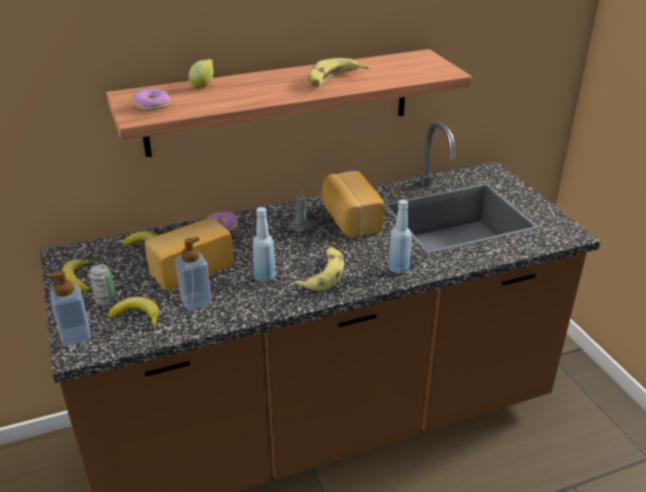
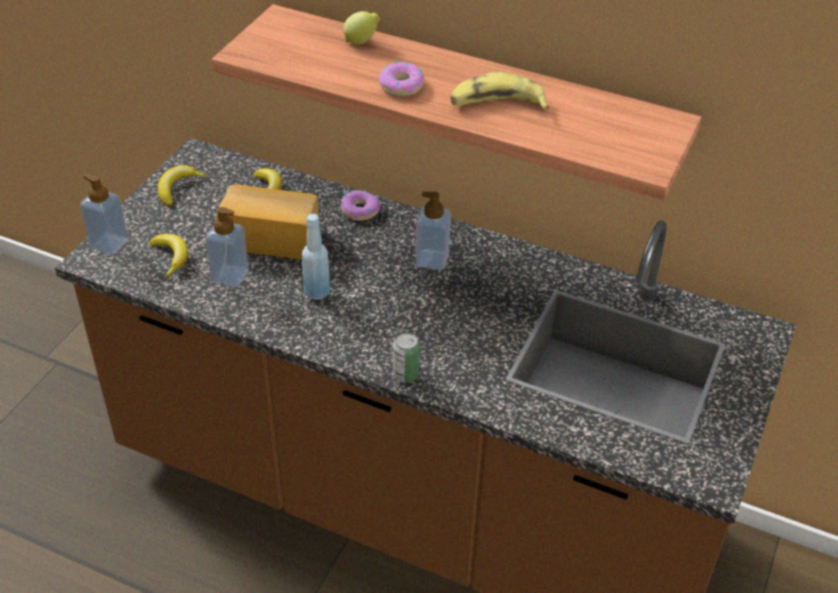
camera: 45 degrees right, 10 degrees up
can [89,264,116,305] -> can moved to [393,333,420,383]
donut [133,88,170,110] -> donut moved to [379,61,425,96]
grey candle [289,190,314,232] -> soap dispenser [416,192,451,270]
banana [293,248,344,291] -> none
bread [322,171,384,238] -> none
blue bottle [388,199,411,274] -> none

